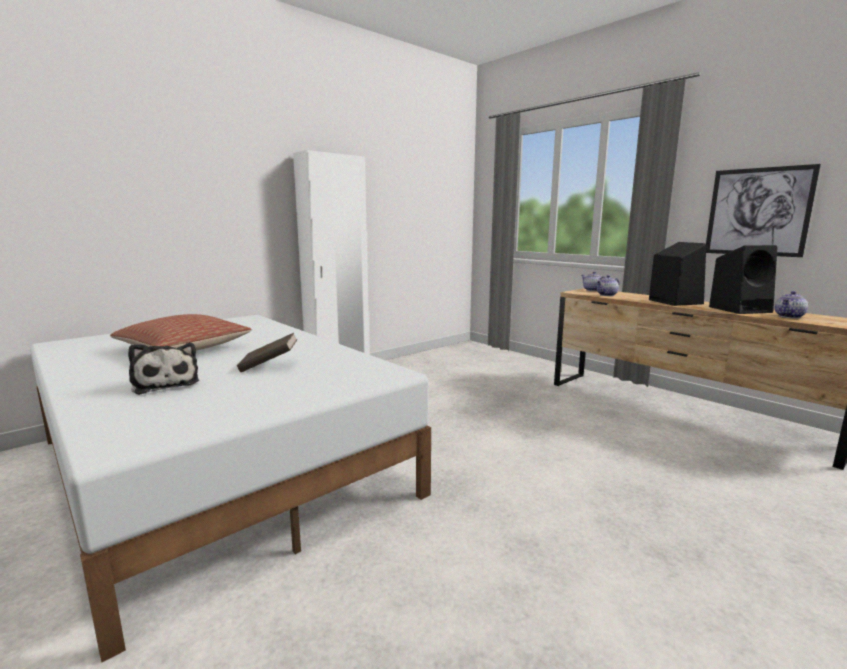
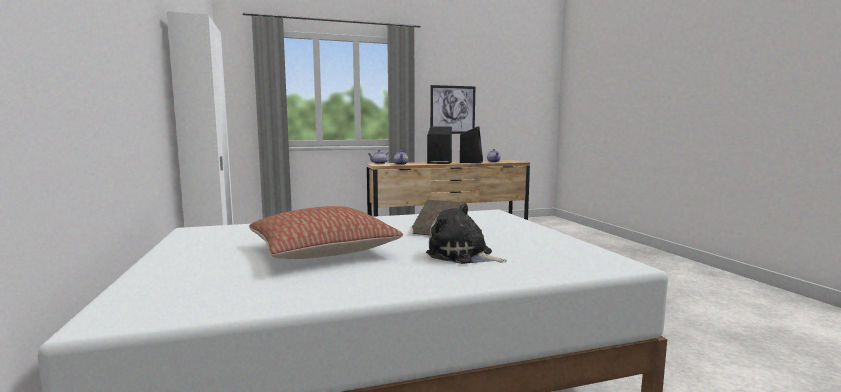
camera: 65 degrees left, 5 degrees down
plush toy [128,343,199,395] -> plush toy turned 135 degrees counterclockwise [426,203,507,264]

